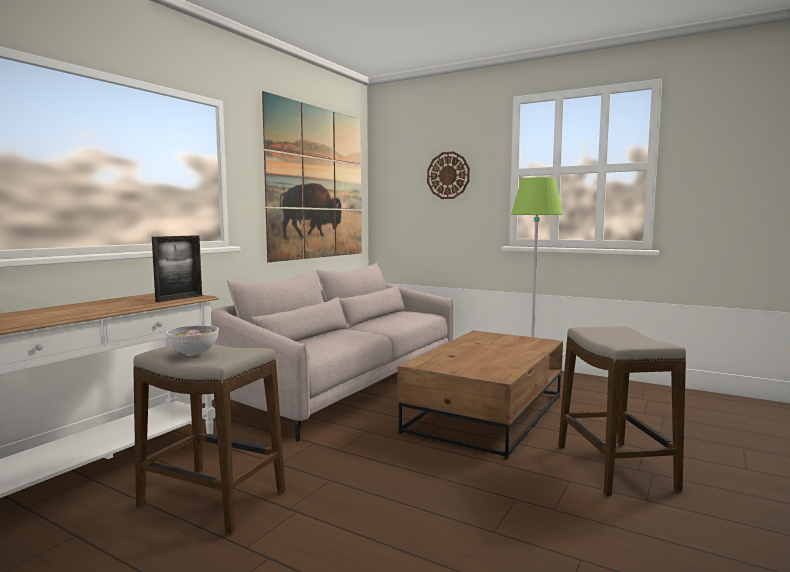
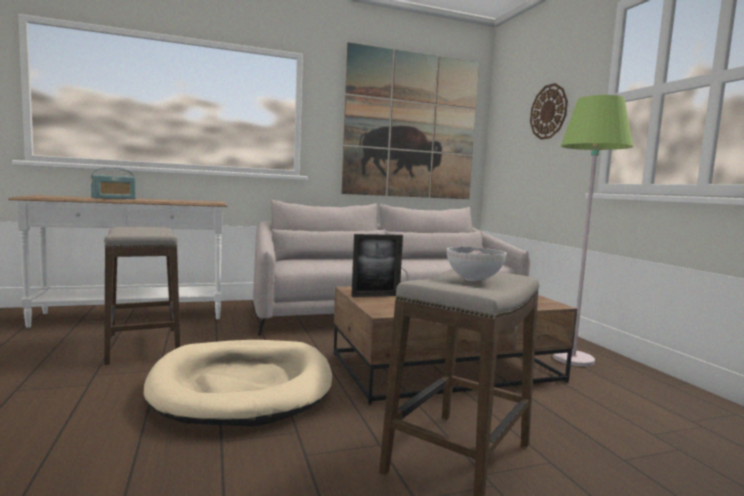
camera: 40 degrees right, 0 degrees up
picture frame [152,235,202,302] -> picture frame moved to [351,234,403,297]
bowl [166,325,219,356] -> bowl moved to [447,247,507,281]
none -> radio [91,168,136,199]
none -> beige dog bed [144,340,332,426]

